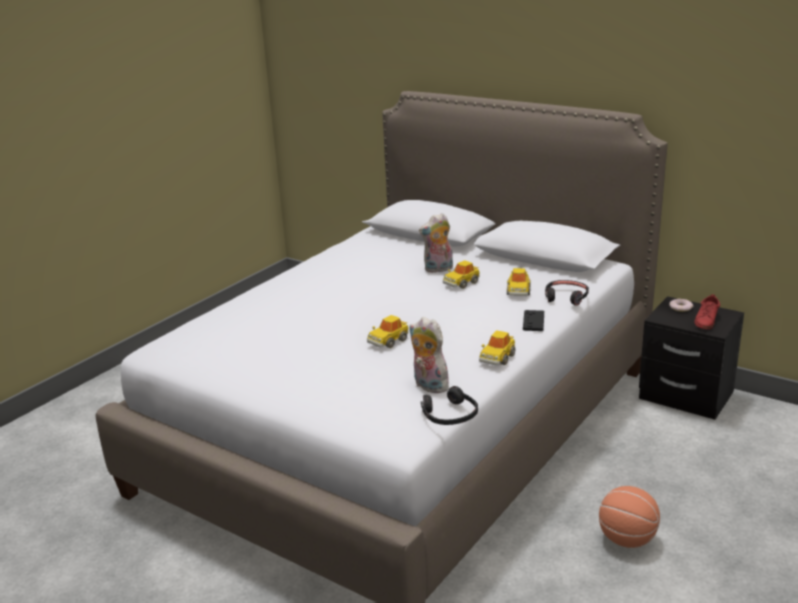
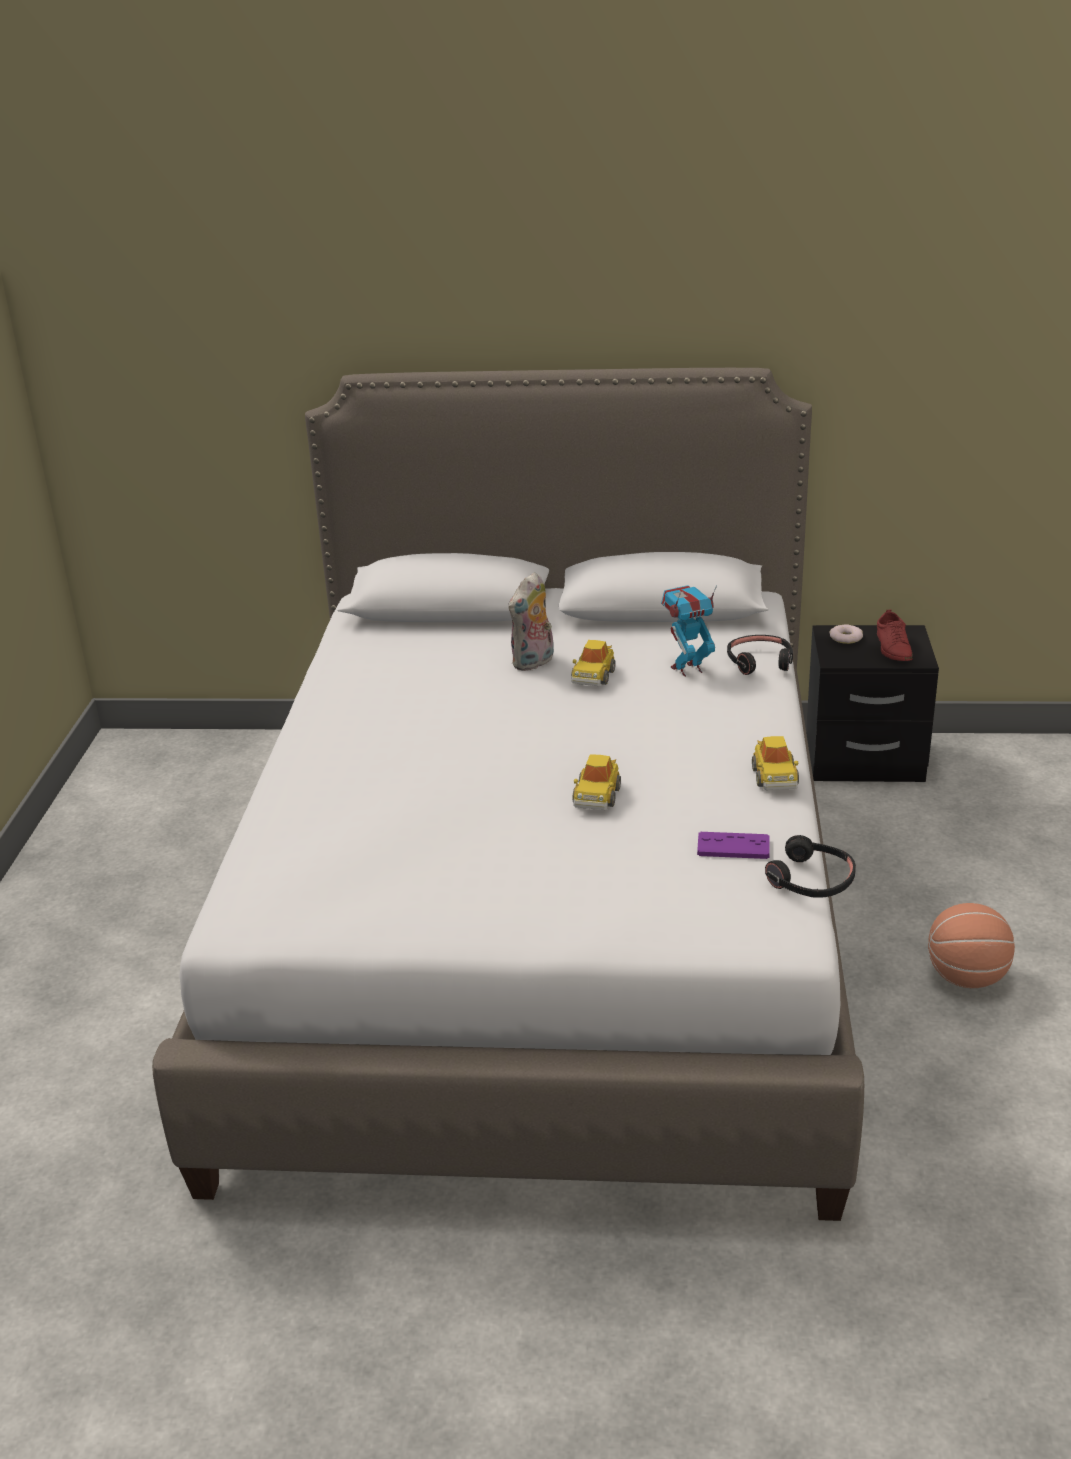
camera: 30 degrees left, 5 degrees up
plush toy [409,317,449,393] -> purple game controller [697,832,770,859]
toy car [507,268,531,296] -> toy robot [661,585,717,677]
black game controller [523,310,544,331] -> none

